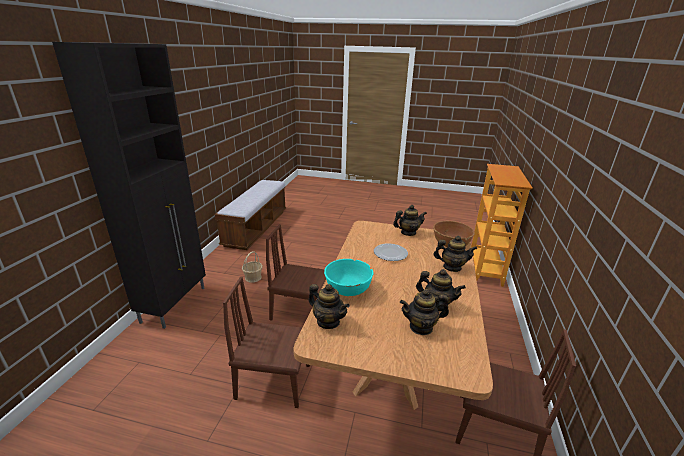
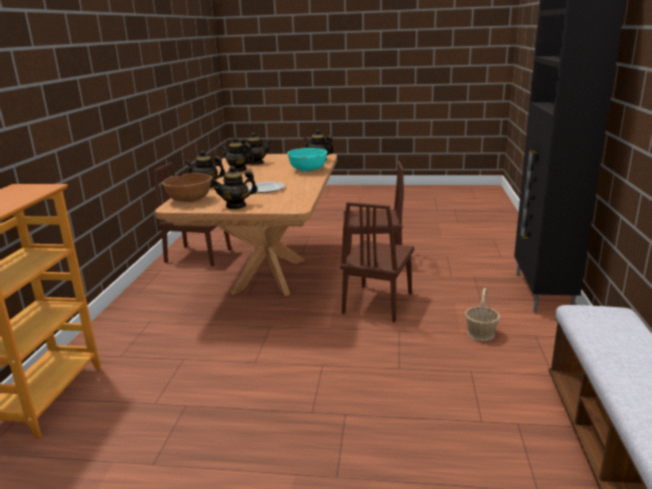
camera: 175 degrees right, 5 degrees down
brown chair [266,224,326,321] -> brown chair turned 105 degrees clockwise [340,202,414,322]

